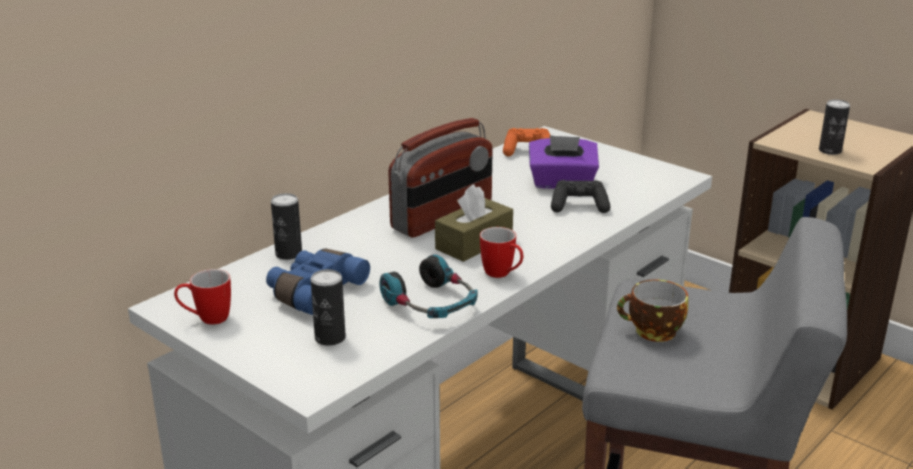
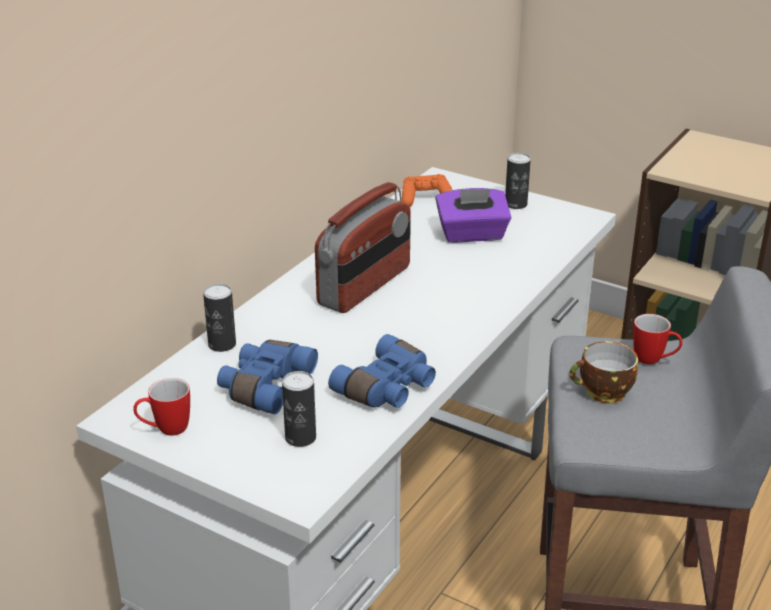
camera: 10 degrees left, 5 degrees up
headphones [379,254,477,318] -> blue binoculars [328,334,436,408]
brown tissue box [435,184,513,262] -> none
mug [480,227,523,278] -> mug moved to [633,314,683,364]
black game controller [551,180,611,213] -> none
can [819,99,850,155] -> can moved to [505,153,531,209]

